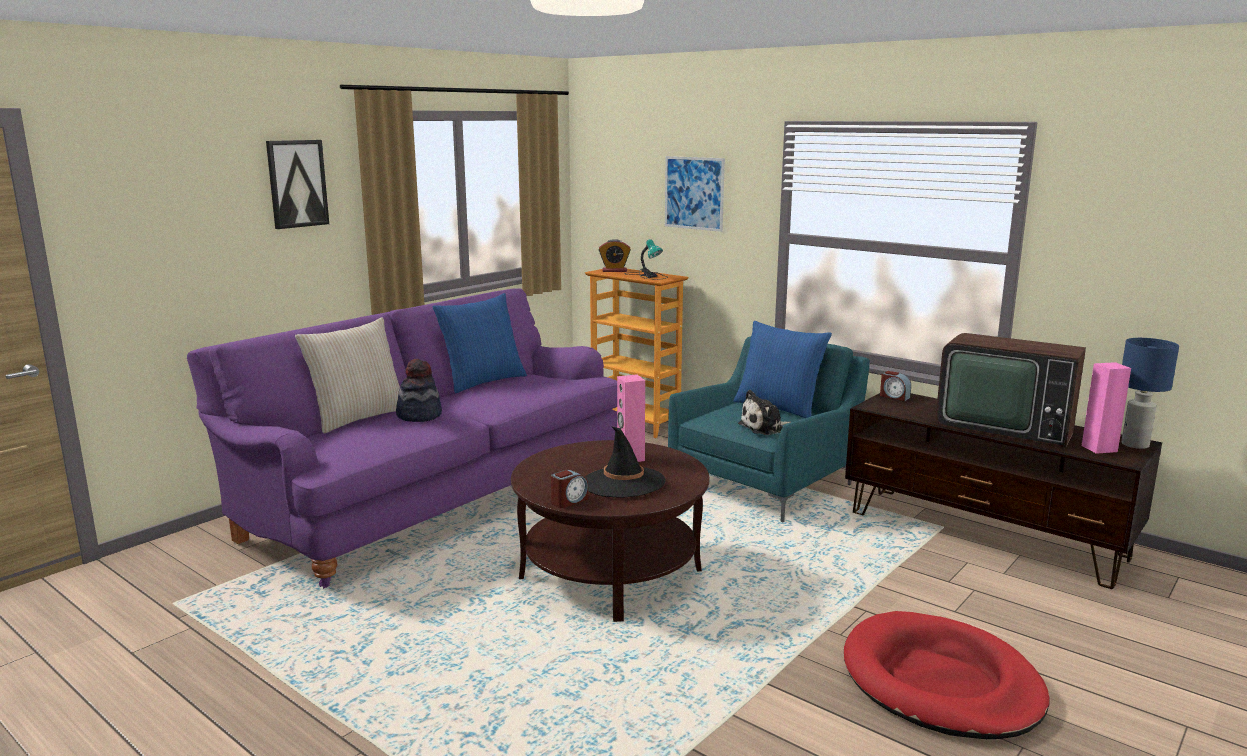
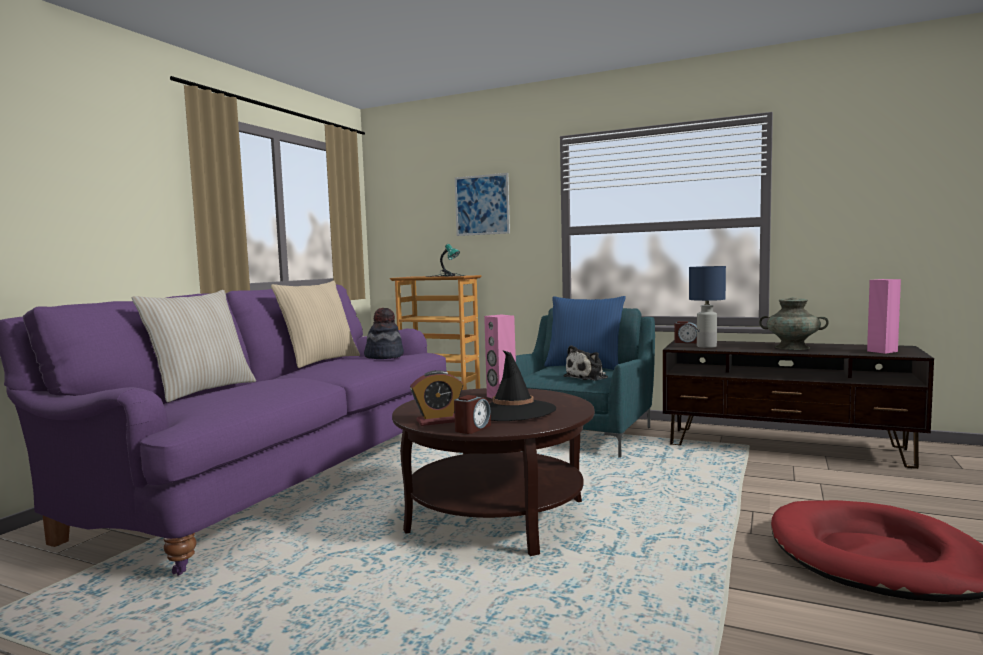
camera: 15 degrees left, 10 degrees down
picture [266,140,329,229] -> none
hat [396,359,442,422] -> hat moved to [364,308,404,359]
blue pillow [433,293,527,393] -> beige pillow [271,280,360,368]
alarm clock [599,239,631,272] -> alarm clock moved to [410,370,463,426]
television [936,333,1086,447] -> turquoise vase [759,297,829,350]
blue table lamp [1121,338,1179,449] -> blue table lamp moved to [689,266,726,348]

